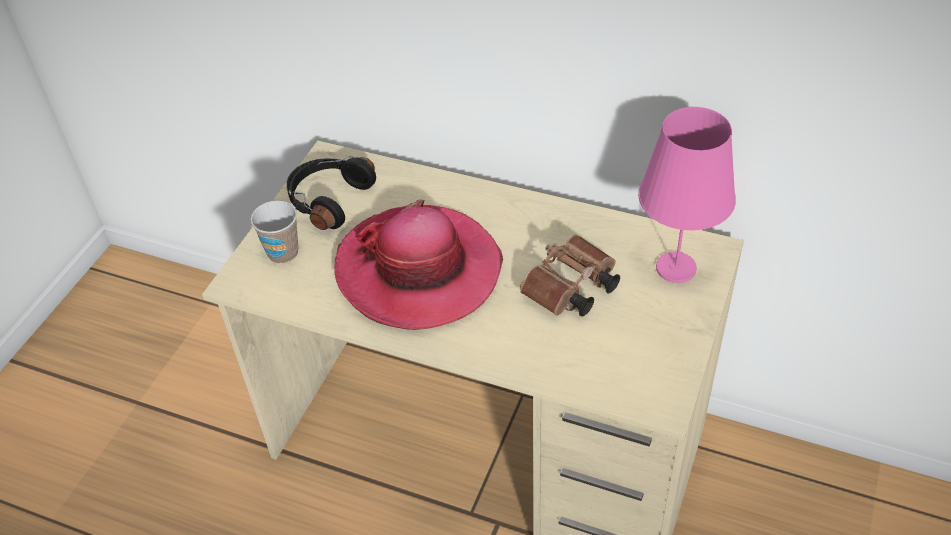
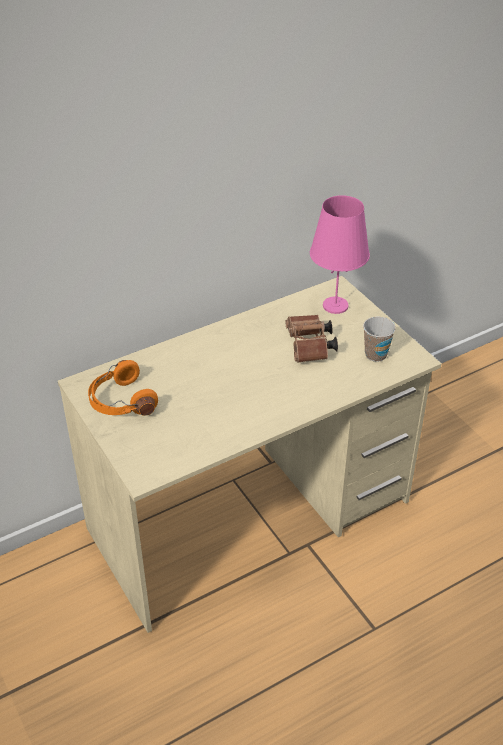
camera: 55 degrees left, 5 degrees down
cup [251,200,298,264] -> cup moved to [363,317,396,362]
black headphones [287,156,376,230] -> orange headphones [88,360,158,416]
hat [334,199,503,330] -> none

